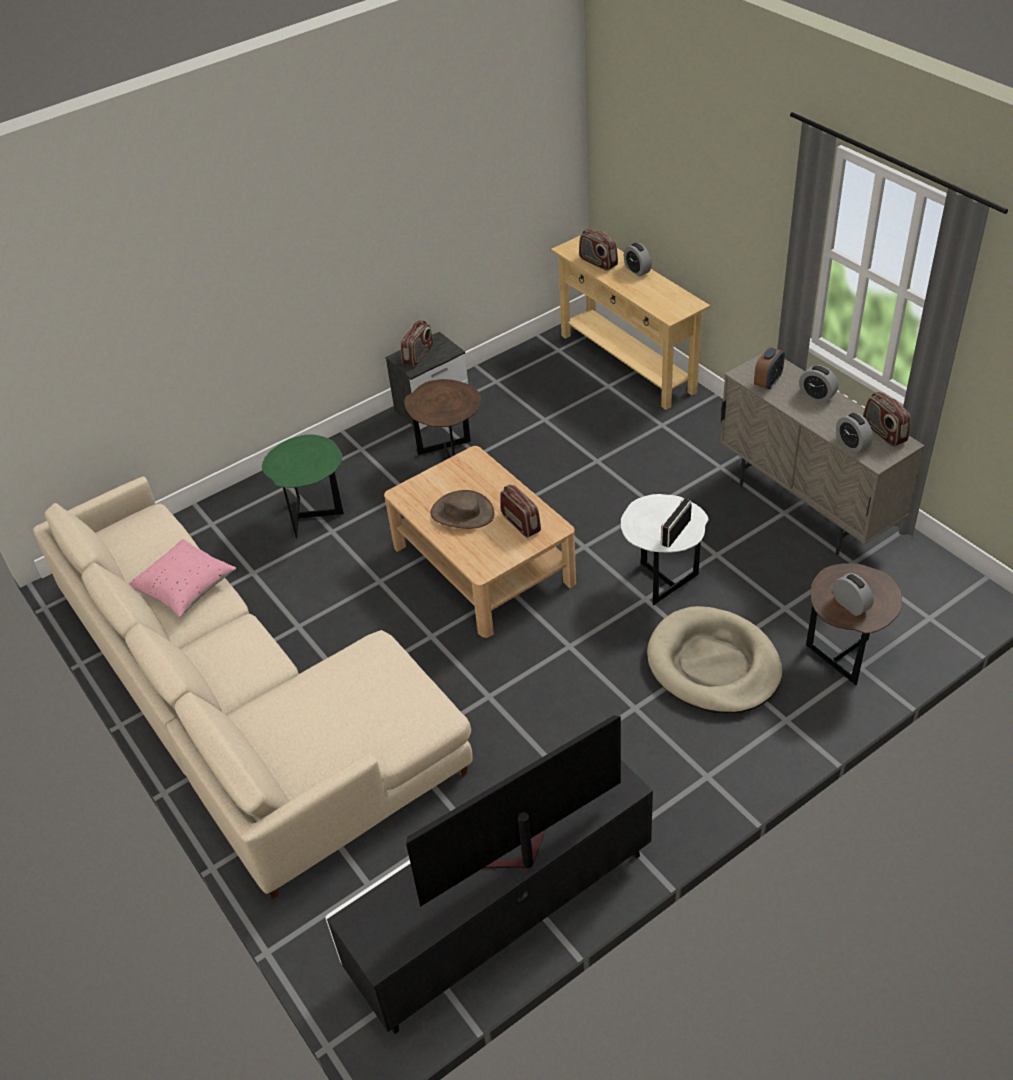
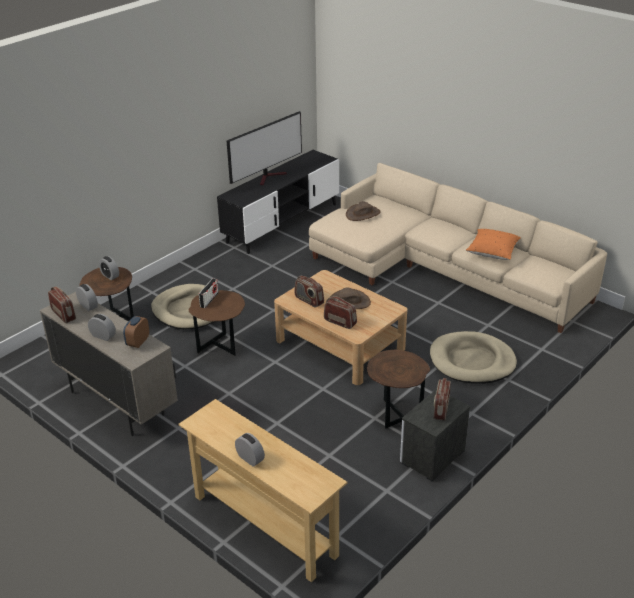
camera: 165 degrees right, 10 degrees down
pink pillow [129,539,236,617] -> orange pillow [466,229,521,260]
green side table [262,434,344,538] -> beige dog bed [430,331,517,384]
radio [579,229,618,271] -> radio moved to [324,297,357,329]
white side table [621,494,709,605] -> brown side table [189,290,245,356]
none -> brown hat [346,201,381,221]

